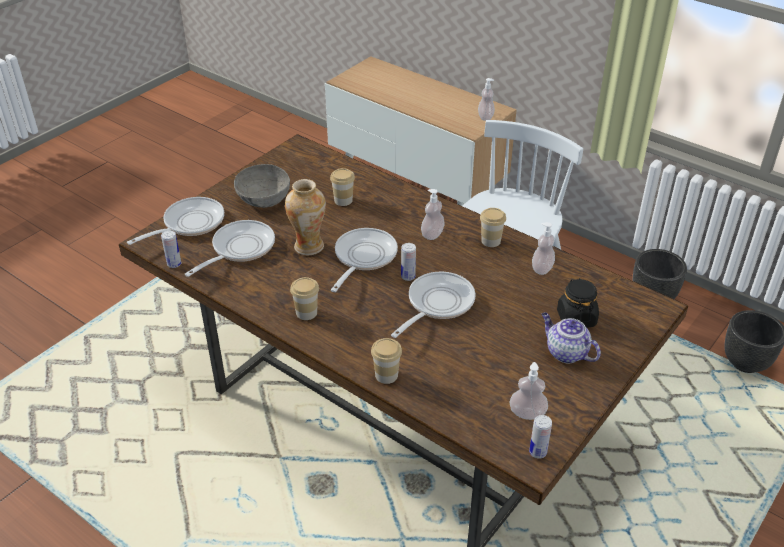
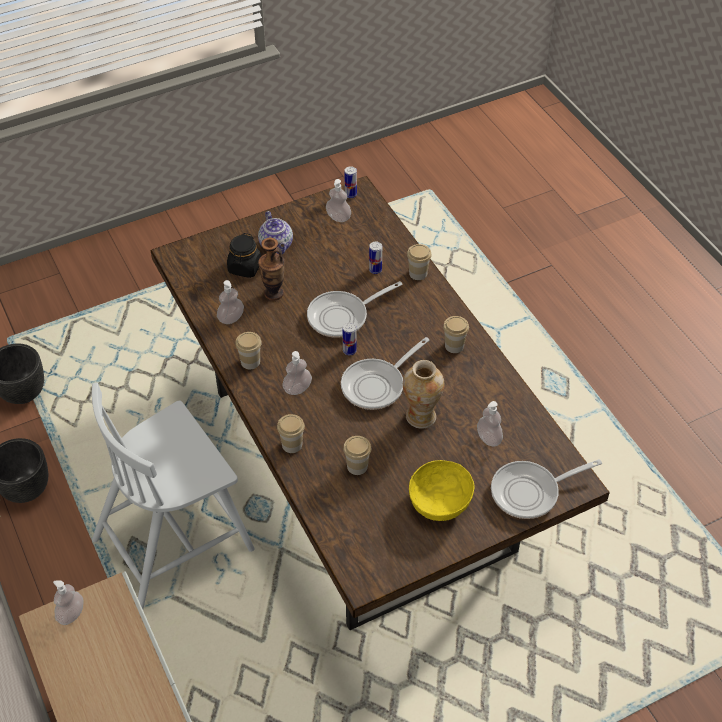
camera: 155 degrees left, 10 degrees up
can [161,231,181,268] -> can moved to [369,241,382,274]
frying pan [185,220,275,277] -> soap dispenser [477,401,503,447]
grey bowl [234,164,290,208] -> yellow bowl [409,460,475,521]
none -> vase [258,238,285,301]
none -> cup [277,414,305,453]

